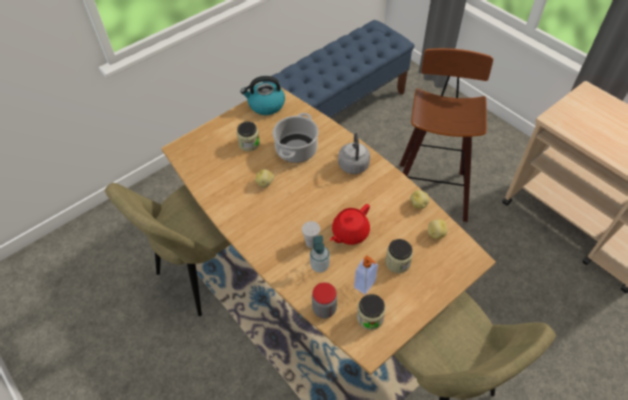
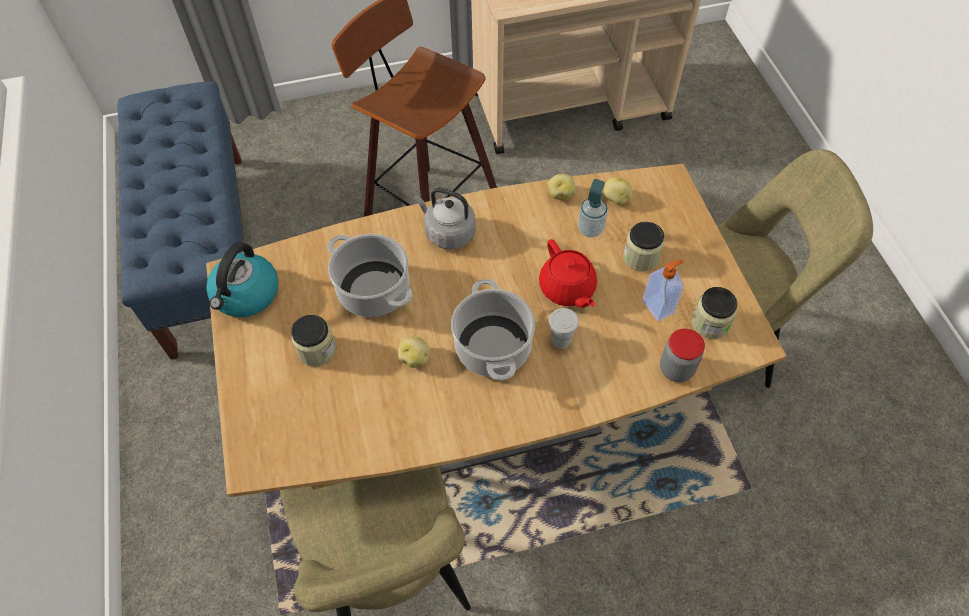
camera: 65 degrees left, 5 degrees up
soap dispenser [310,235,330,273] -> soap dispenser moved to [578,179,608,238]
none -> cooking pot [451,279,535,381]

